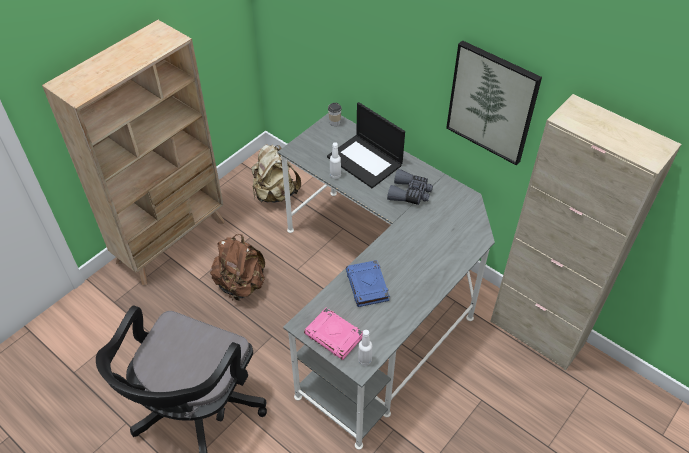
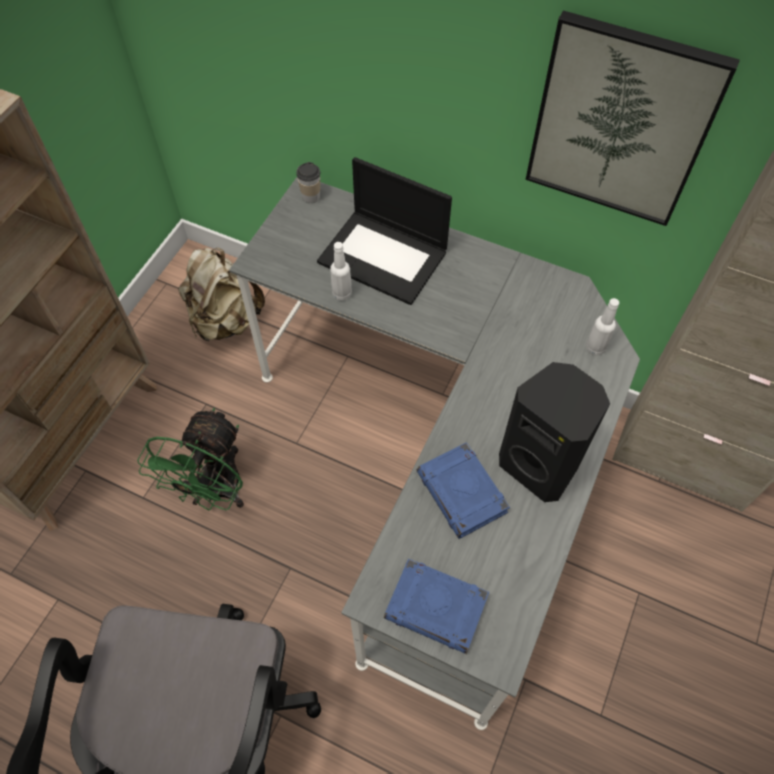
camera: 15 degrees left, 10 degrees up
brown backpack [210,234,265,301] -> green fan [137,408,244,511]
pink book [304,308,363,360] -> blue book [384,558,489,654]
white bottle [358,330,372,366] -> white bottle moved to [586,298,619,355]
grey binoculars [387,169,433,205] -> none
none -> black speaker [499,362,610,502]

